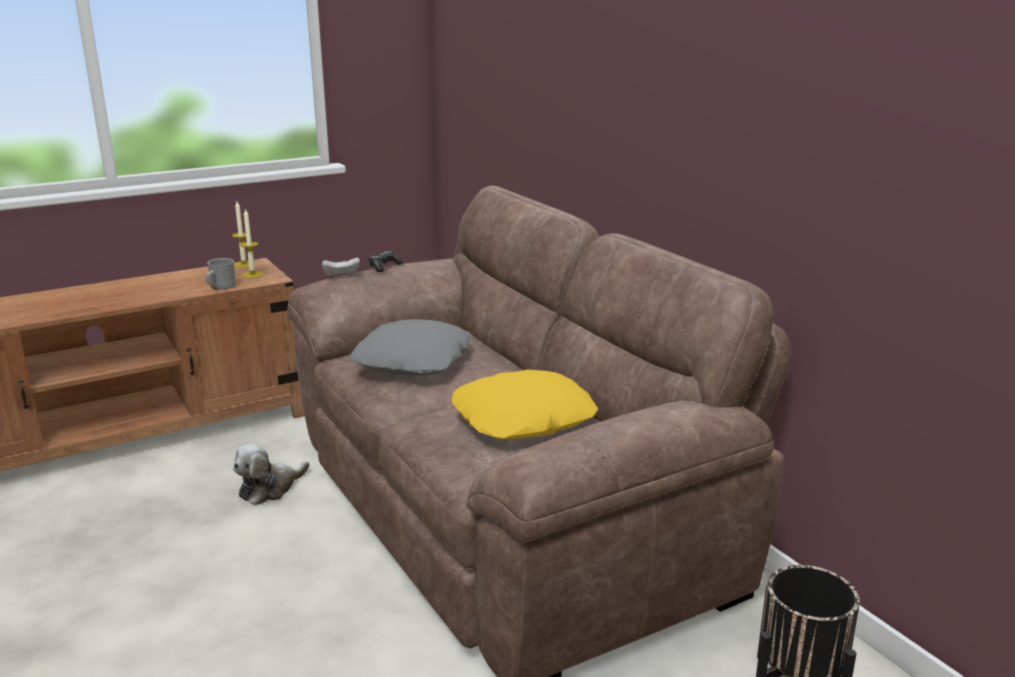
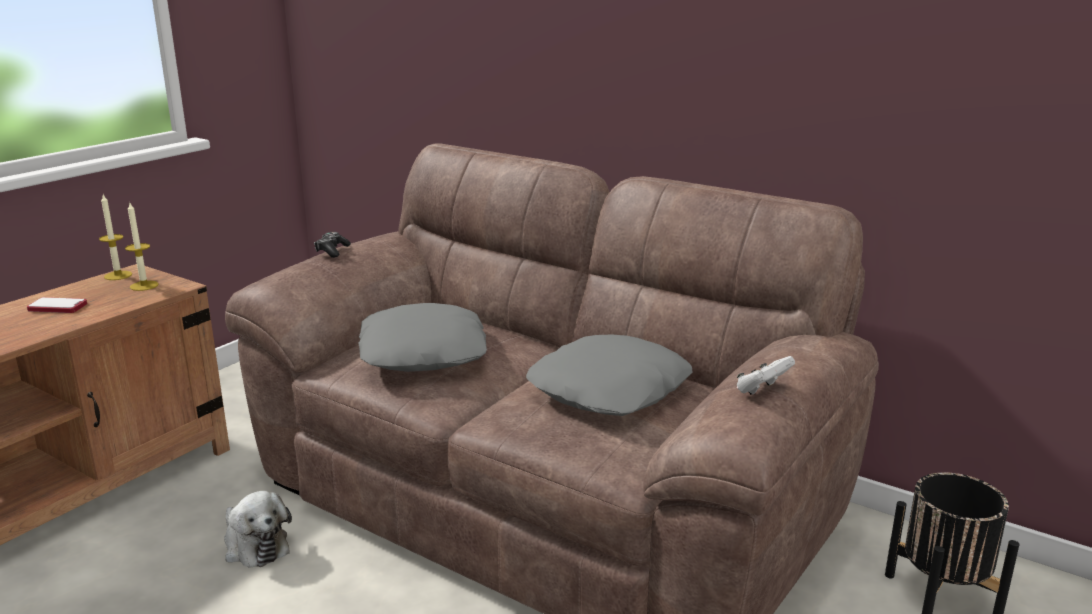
camera: 25 degrees left, 0 degrees up
grey mug [206,258,236,290] -> none
plush toy [233,444,309,505] -> plush toy turned 60 degrees counterclockwise [224,491,292,567]
white game controller [322,258,360,277] -> white game controller moved to [737,356,795,395]
yellow pillow [452,370,598,440] -> grey pillow [526,335,693,416]
none -> phone [27,297,87,313]

